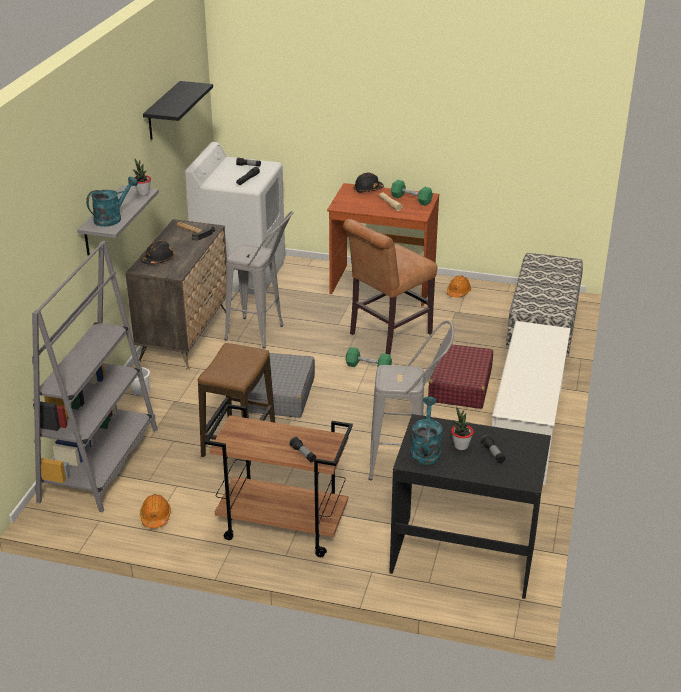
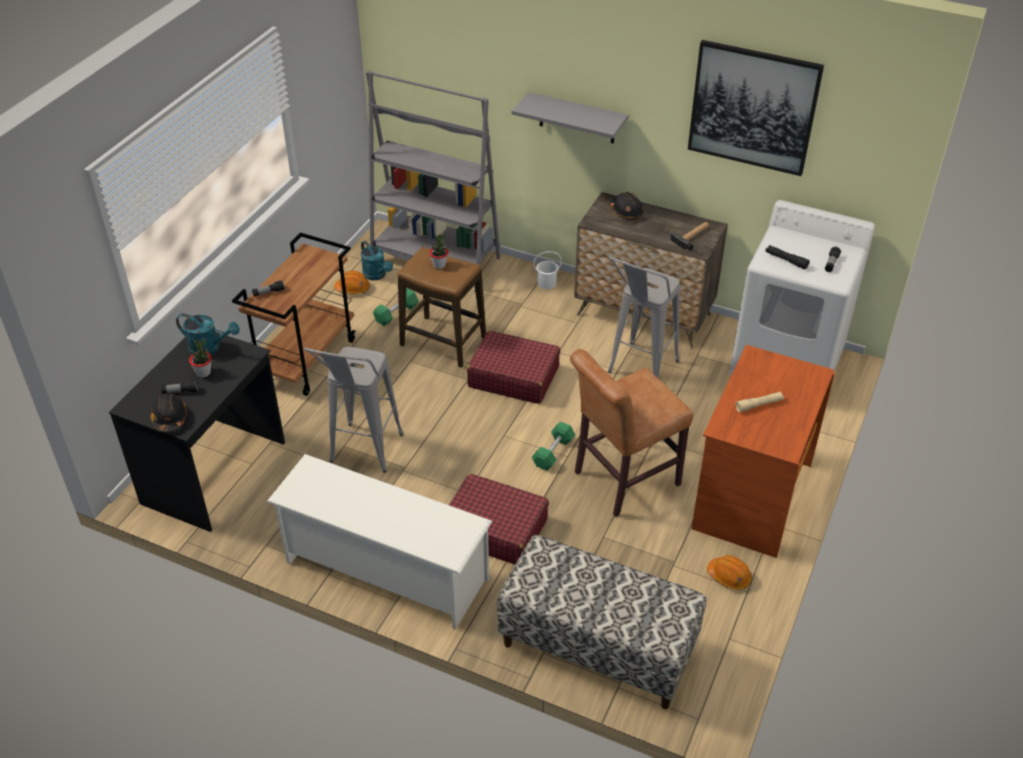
camera: 100 degrees right, 10 degrees up
turquoise watering can [86,177,138,227] -> turquoise watering can moved to [361,241,393,281]
potted plant [133,159,151,196] -> potted plant moved to [429,232,448,269]
black shelf [143,81,213,140] -> picture [688,40,824,176]
grey suitcase [248,353,315,418] -> red suitcase [467,331,560,404]
brown chair [343,219,437,354] -> brown chair turned 90 degrees counterclockwise [570,349,693,517]
black hard hat [353,173,384,193] -> black hard hat moved to [151,393,187,433]
green dumbbell [391,180,433,206] -> green dumbbell moved to [373,288,419,326]

